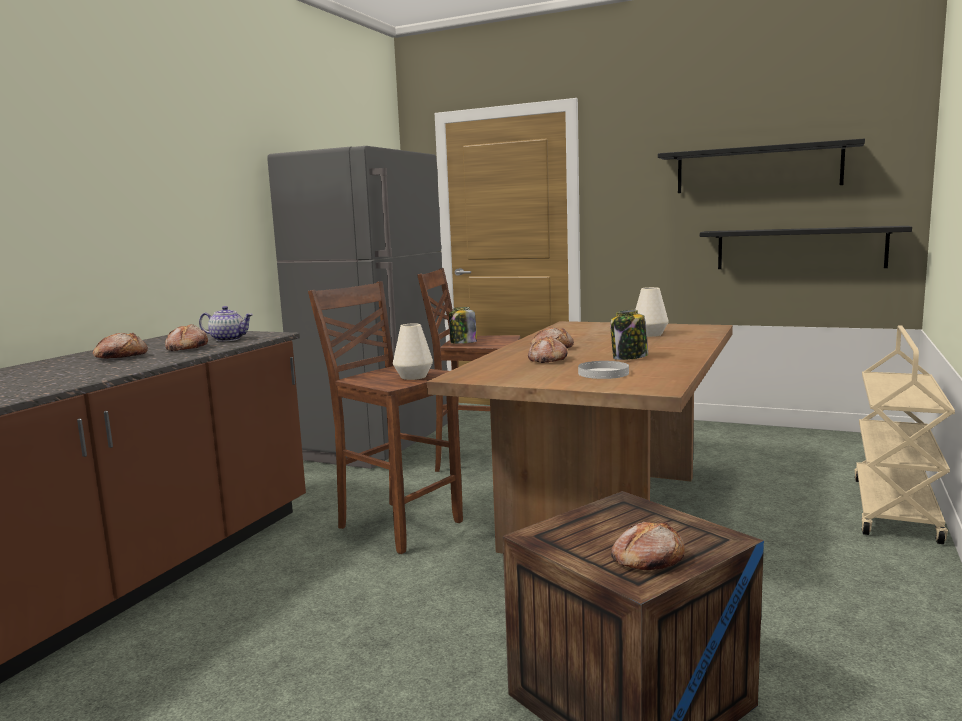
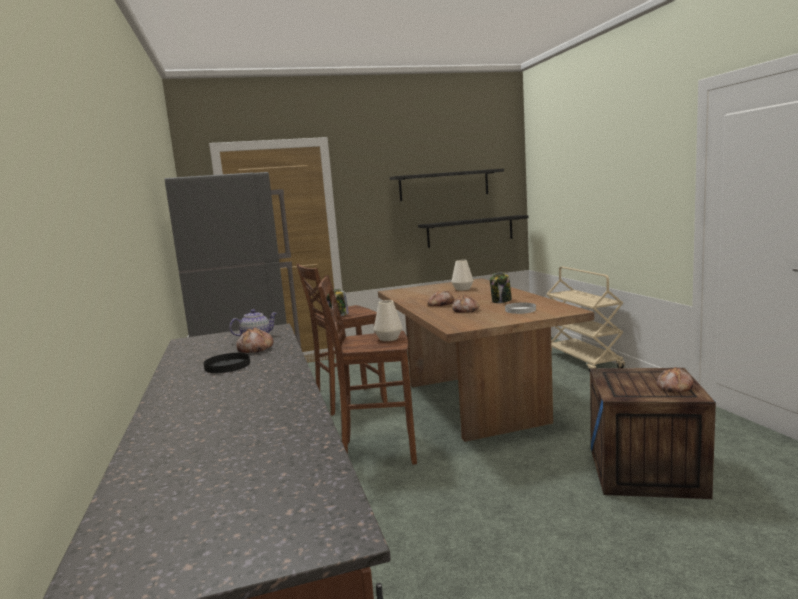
camera: 40 degrees left, 0 degrees up
bread [93,333,148,359] -> black plate [204,353,250,373]

